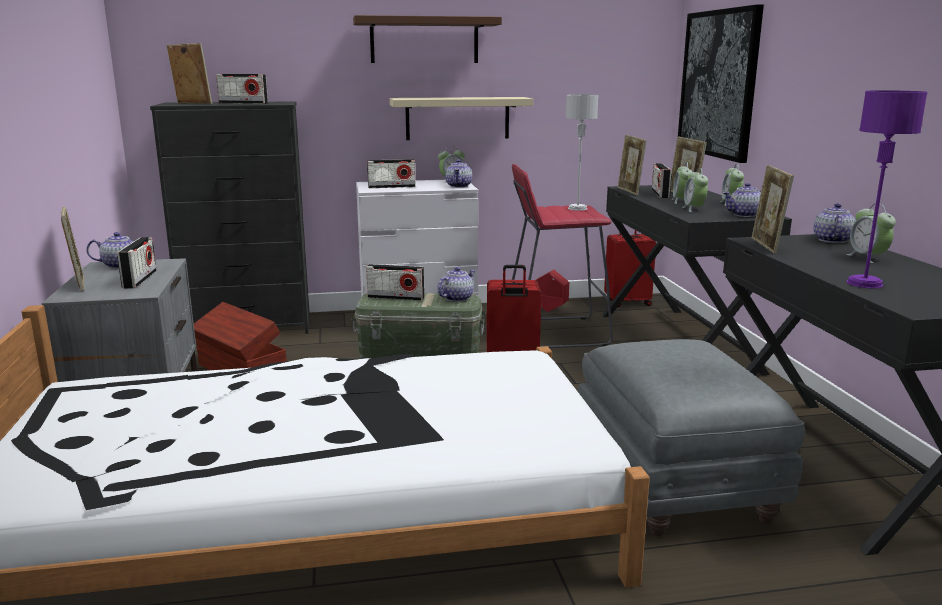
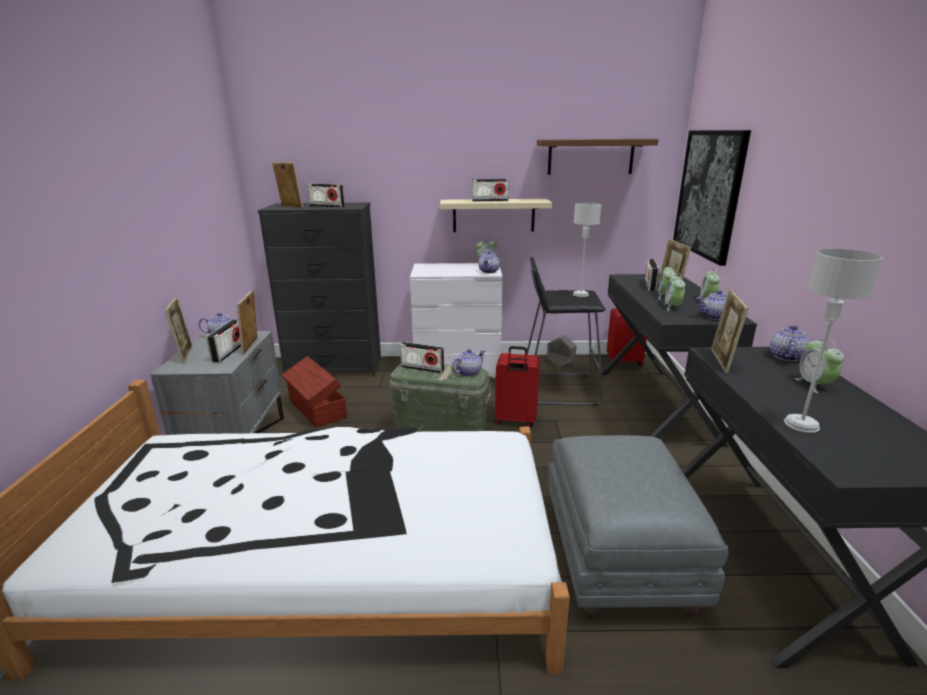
camera: 10 degrees right, 5 degrees up
brown shelf [353,15,502,63] -> brown shelf moved to [537,139,659,175]
radio [367,159,416,188] -> radio moved to [472,179,509,202]
red stool [512,164,613,348] -> black stool [527,257,605,406]
red planter [536,270,569,312] -> grey planter [547,335,576,367]
picture frame [617,135,647,195] -> picture frame moved to [237,290,257,355]
purple table lamp [847,90,927,288] -> grey table lamp [784,249,883,433]

